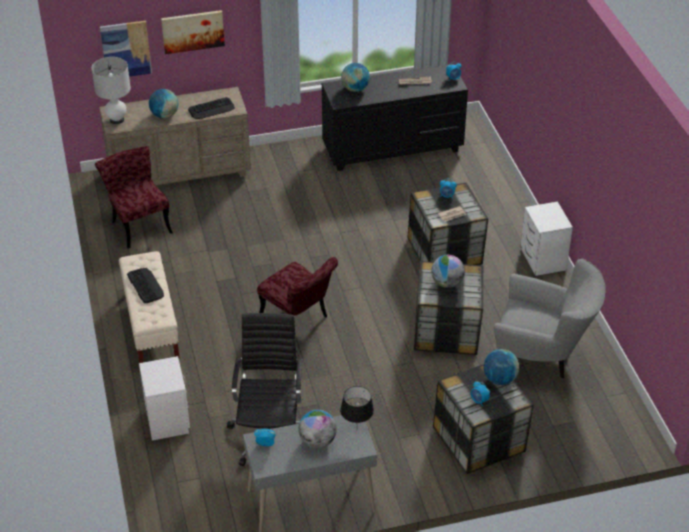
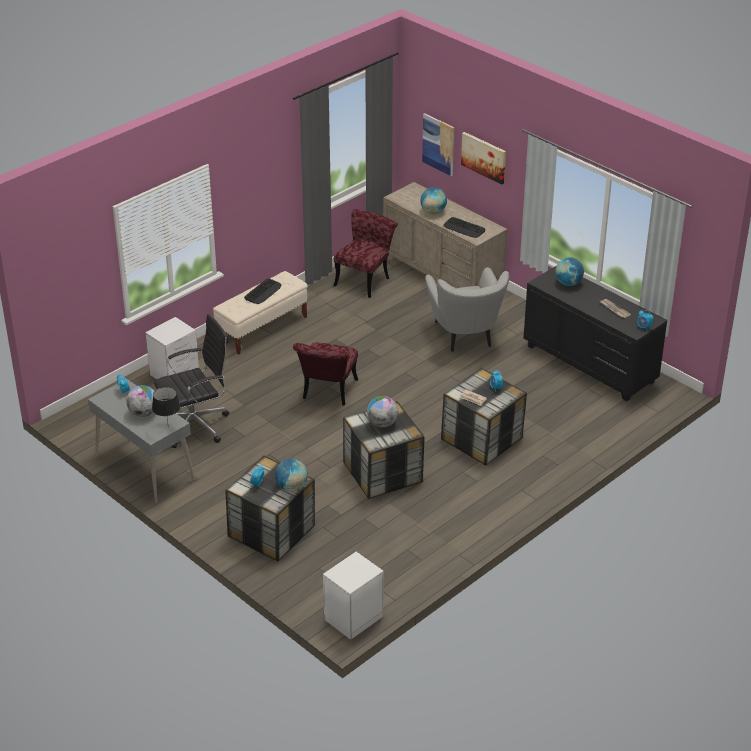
camera: 60 degrees right, 5 degrees down
white table lamp [92,57,131,124] -> none
grey armchair [494,259,606,379] -> grey armchair moved to [425,267,509,352]
white nightstand [521,202,573,276] -> white nightstand moved to [323,552,383,640]

